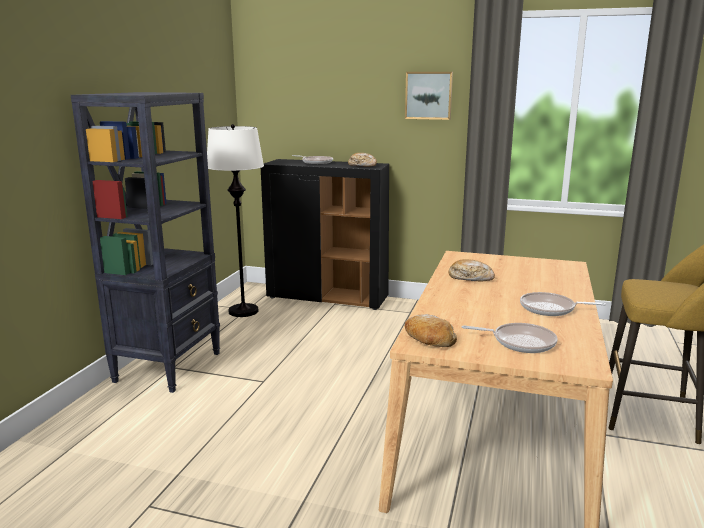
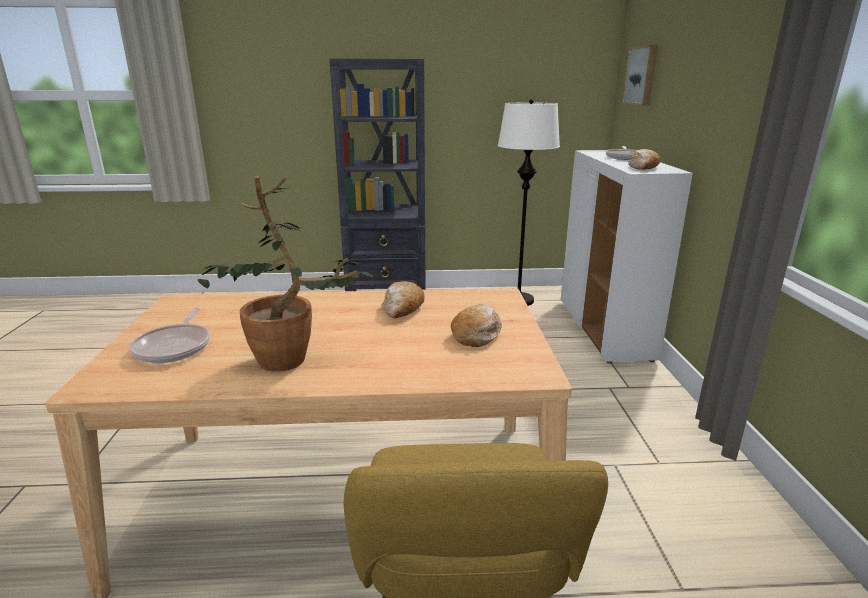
camera: 70 degrees right, 5 degrees up
black cabinet [261,159,389,310] -> white cabinet [561,150,693,363]
picture [405,72,453,120] -> picture moved to [622,45,658,106]
bread [405,314,457,347] -> bread moved to [451,304,502,347]
frying pan [520,292,606,316] -> potted plant [198,176,374,372]

